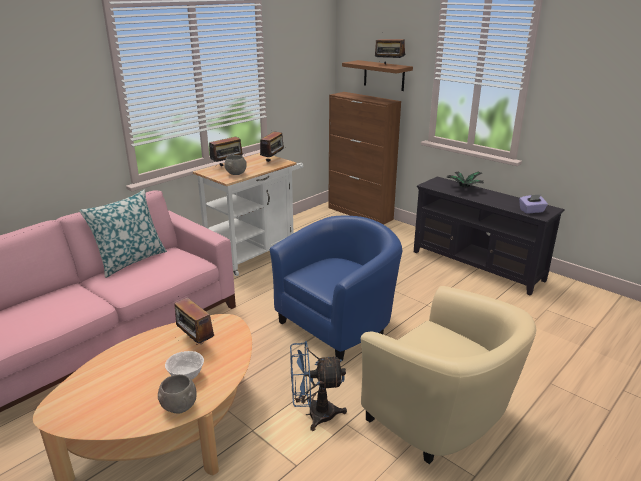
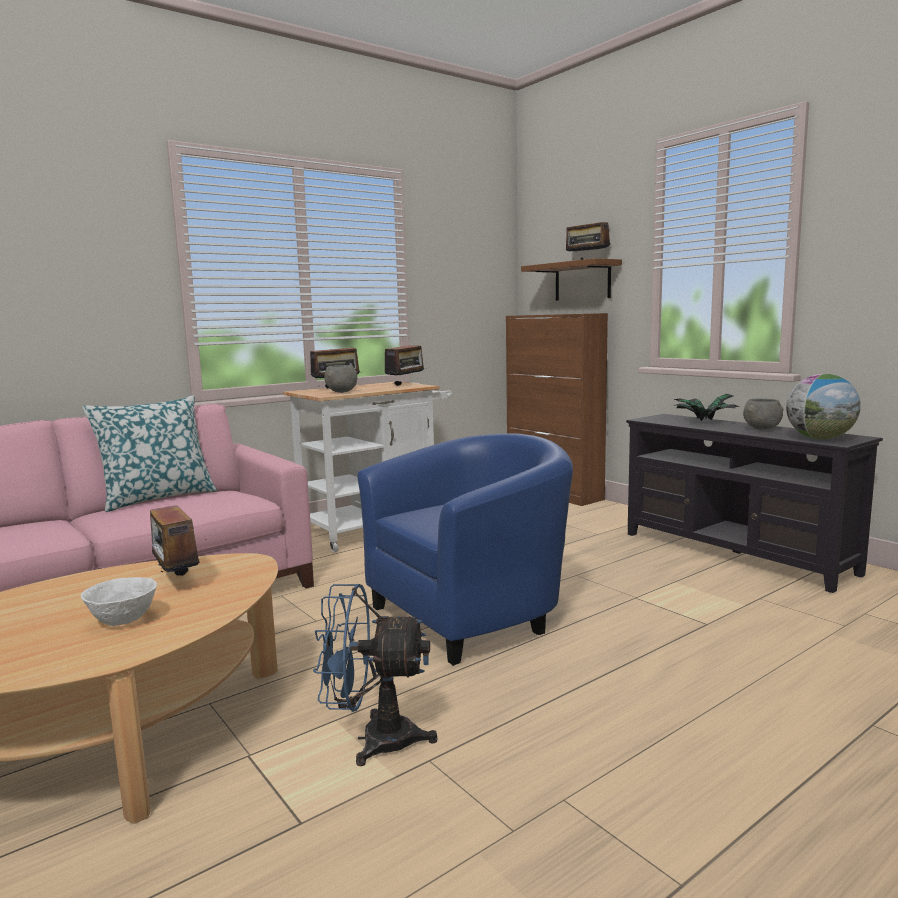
camera: 10 degrees right, 15 degrees down
grey bowl [158,374,197,414] -> grey bowl moved to [743,398,784,430]
beige armchair [361,286,537,464] -> none
purple tissue box [519,195,548,214] -> globe [786,374,861,439]

